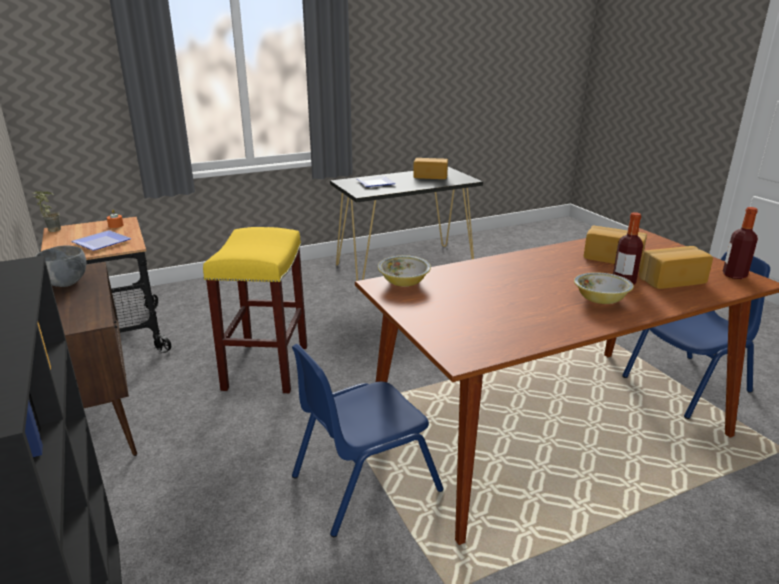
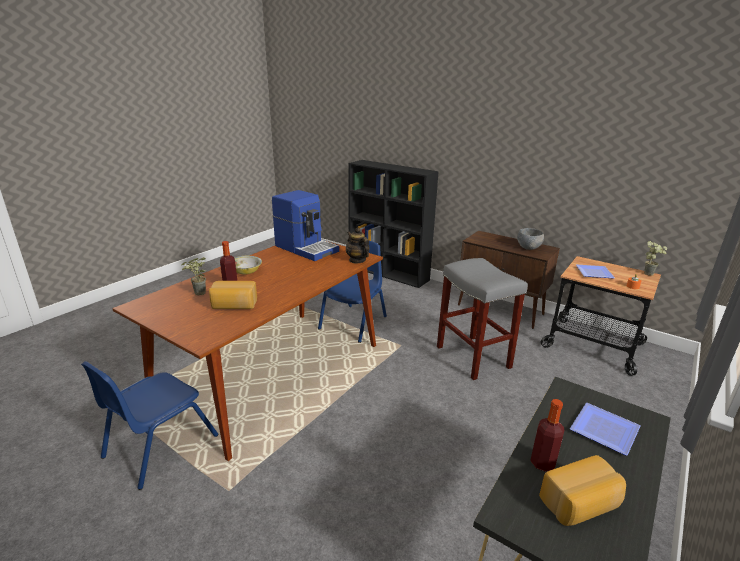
camera: 150 degrees right, 0 degrees up
yellow stool [203,227,307,393] -> grey stool [437,258,528,380]
bowl [378,255,431,287] -> teapot [346,228,369,264]
bread [639,246,713,289] -> potted plant [181,257,206,295]
bottle [723,207,758,279] -> bottle moved to [530,399,564,472]
none -> coffee machine [272,190,339,261]

